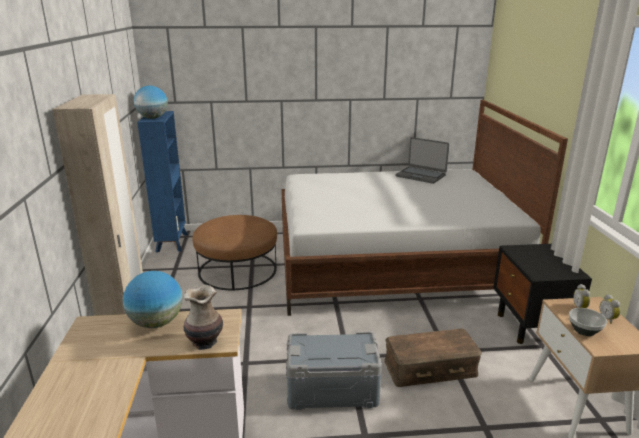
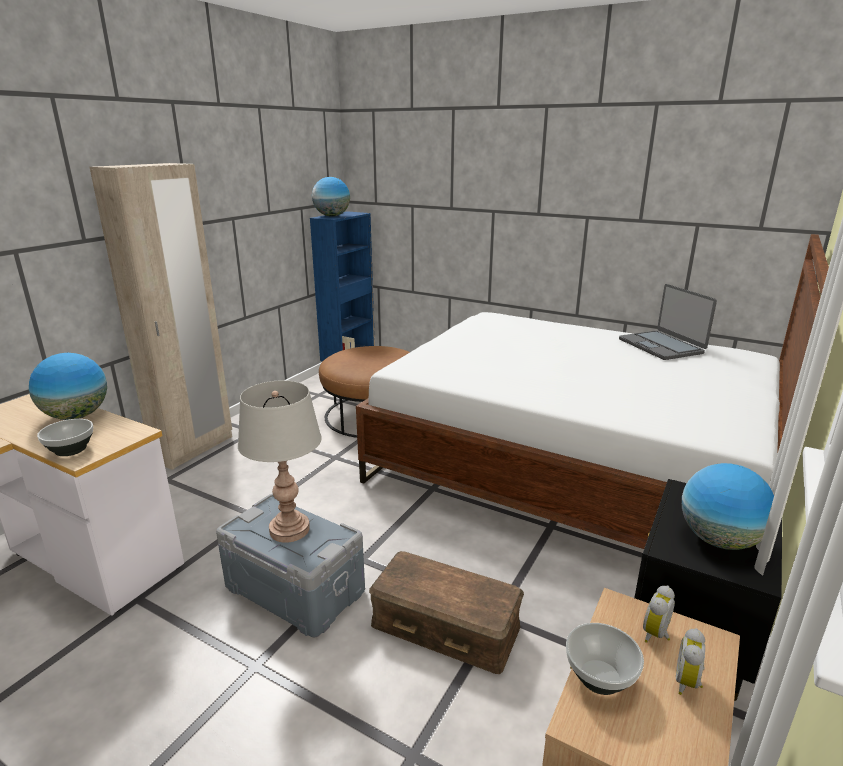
camera: 35 degrees right, 0 degrees up
vase [184,285,223,350] -> bowl [37,419,93,456]
none -> grey table lamp [238,380,322,543]
none -> globe [682,463,774,550]

